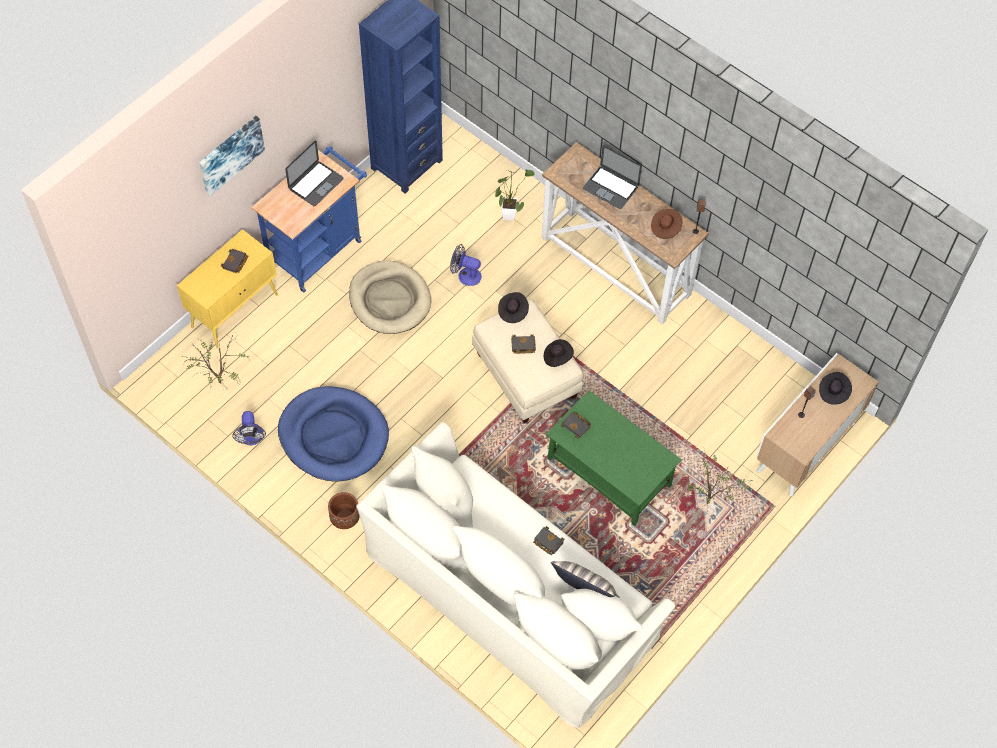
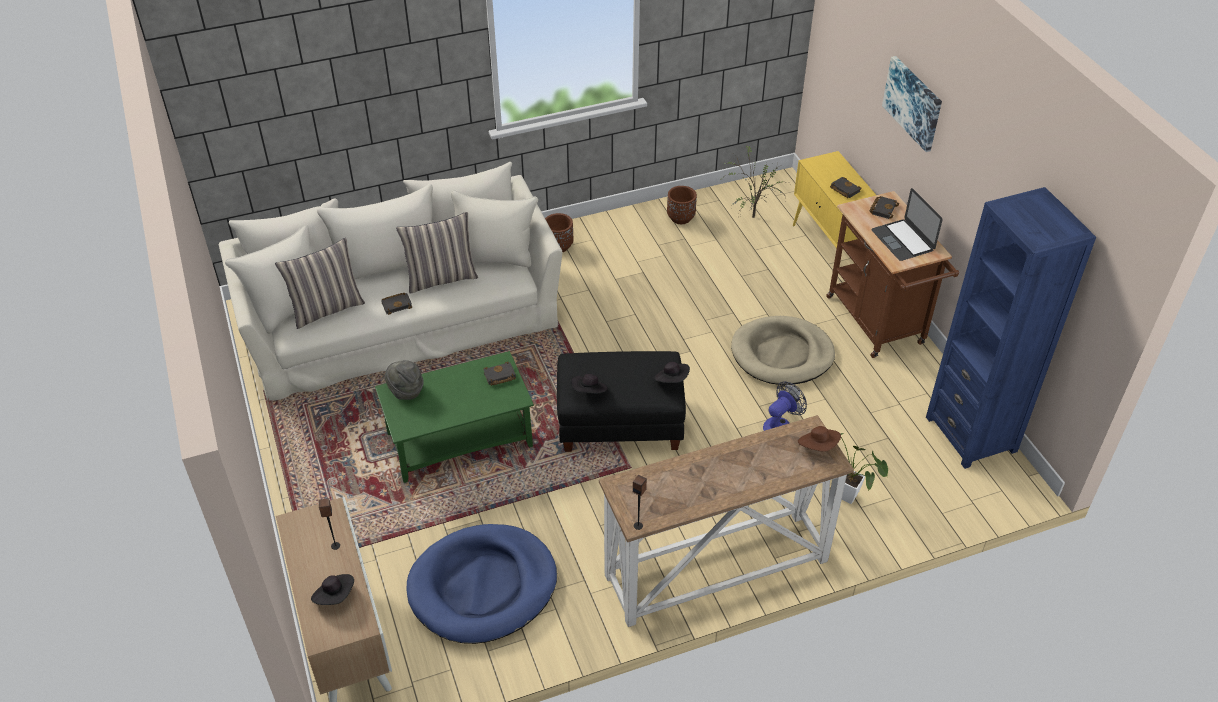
camera: 120 degrees right, 15 degrees down
fan [232,411,266,445] -> brown planter [667,186,697,224]
blue cart [252,146,367,292] -> brown cart [826,191,959,358]
blue dog bed [278,386,389,481] -> blue dog bed moved to [407,524,557,644]
beige ottoman [472,299,583,423] -> black ottoman [557,351,686,452]
black book [511,334,536,354] -> black book moved to [870,196,899,219]
laptop [583,145,642,209] -> none
brown hat [651,209,682,239] -> brown hat moved to [798,426,841,452]
potted plant [681,450,752,511] -> none
none -> grey hat [385,360,424,400]
none -> pillow [396,212,478,294]

